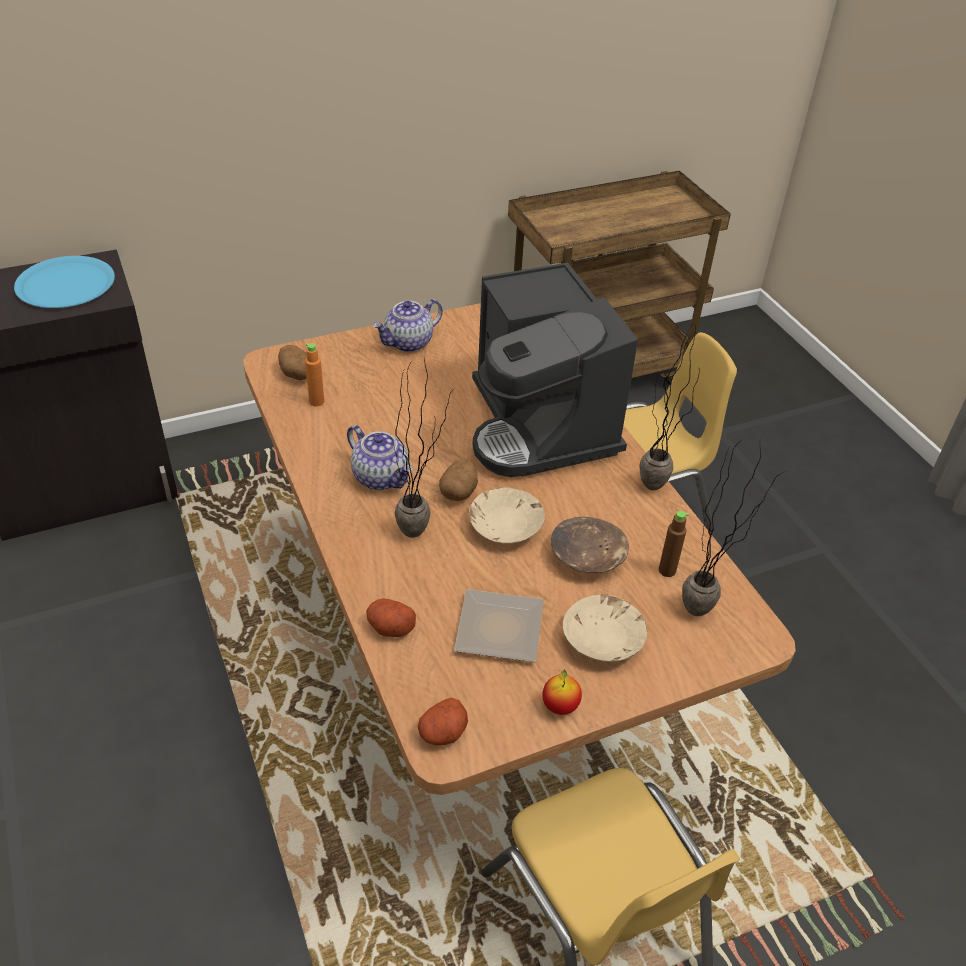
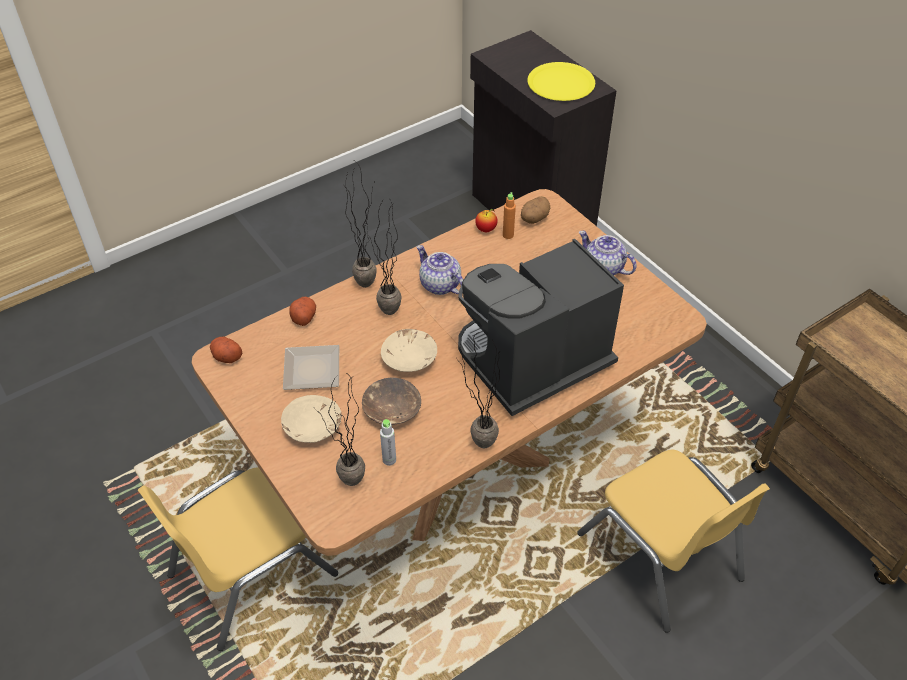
camera: 80 degrees right, 5 degrees up
blue plate [14,256,115,308] -> yellow plate [527,62,595,101]
teapot [347,425,413,490] -> teapot turned 105 degrees clockwise [416,245,463,295]
potato [439,459,478,501] -> none
apple [542,669,582,715] -> apple moved to [475,209,498,232]
brown bottle [659,511,689,577] -> grey bottle [380,419,396,466]
none -> potted plant [345,161,377,288]

